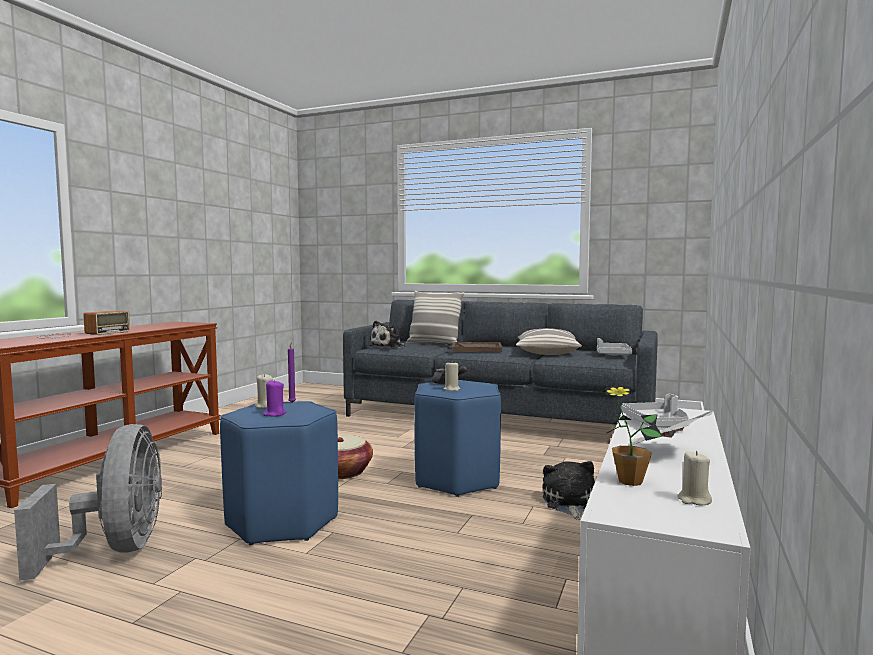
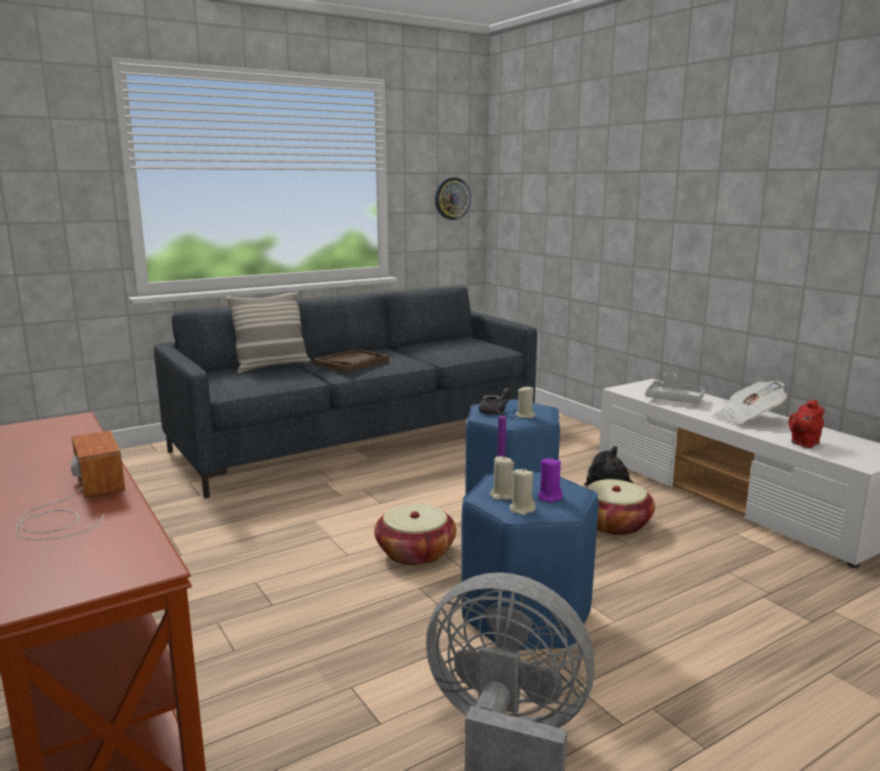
camera: 55 degrees left, 10 degrees up
plush toy [369,321,405,348] -> none
pillow [516,328,582,355] -> none
grey tray [597,338,632,356] -> none
potted plant [605,386,662,486] -> red teapot [788,400,825,448]
beige candle [677,451,712,505] -> beige candle moved to [510,468,536,515]
none -> wall clock [435,177,471,220]
none -> basket [585,479,655,535]

